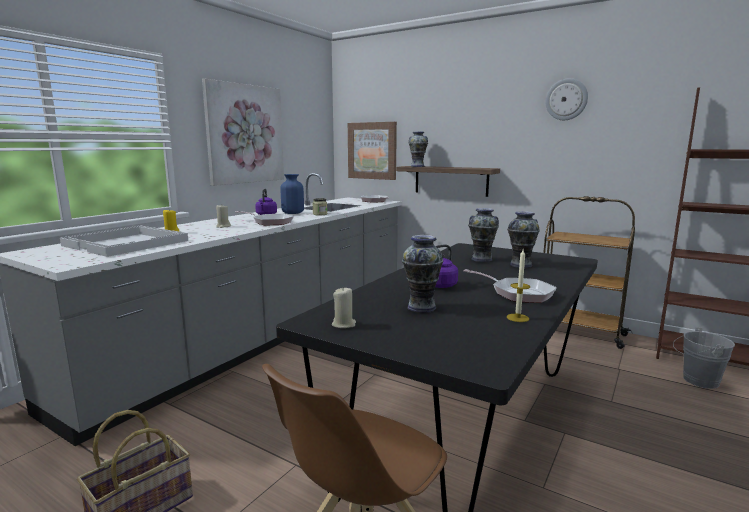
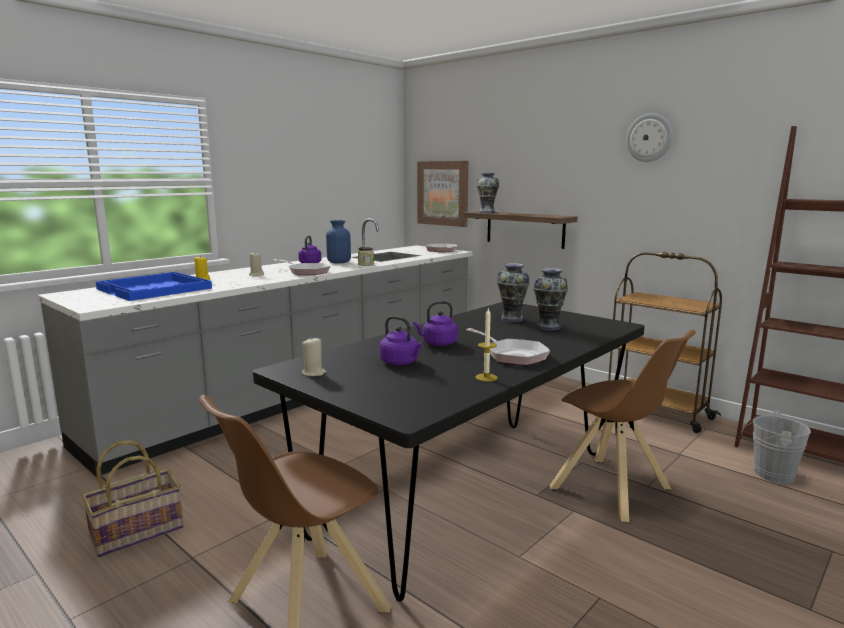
camera: 10 degrees right, 0 degrees up
white tray [60,226,188,257] -> blue tray [96,272,212,301]
picture [202,79,284,186] -> none
vase [402,235,443,313] -> purple kettle [380,316,423,365]
none -> brown chair [550,330,696,522]

